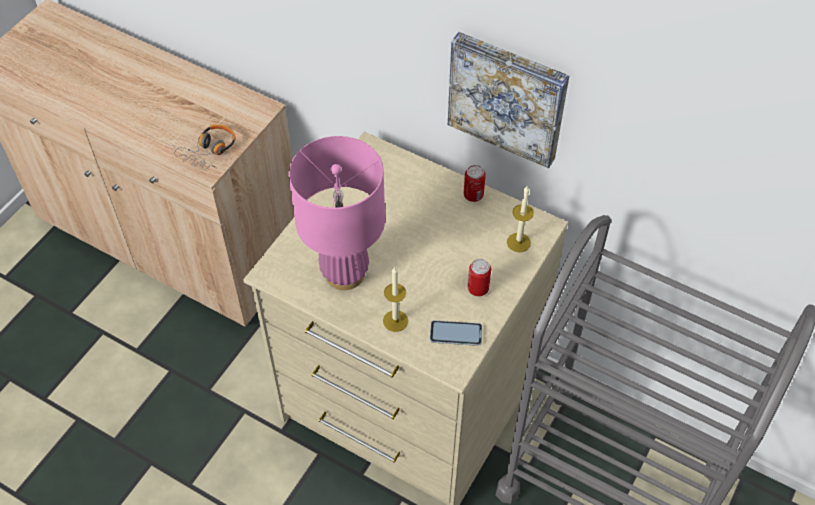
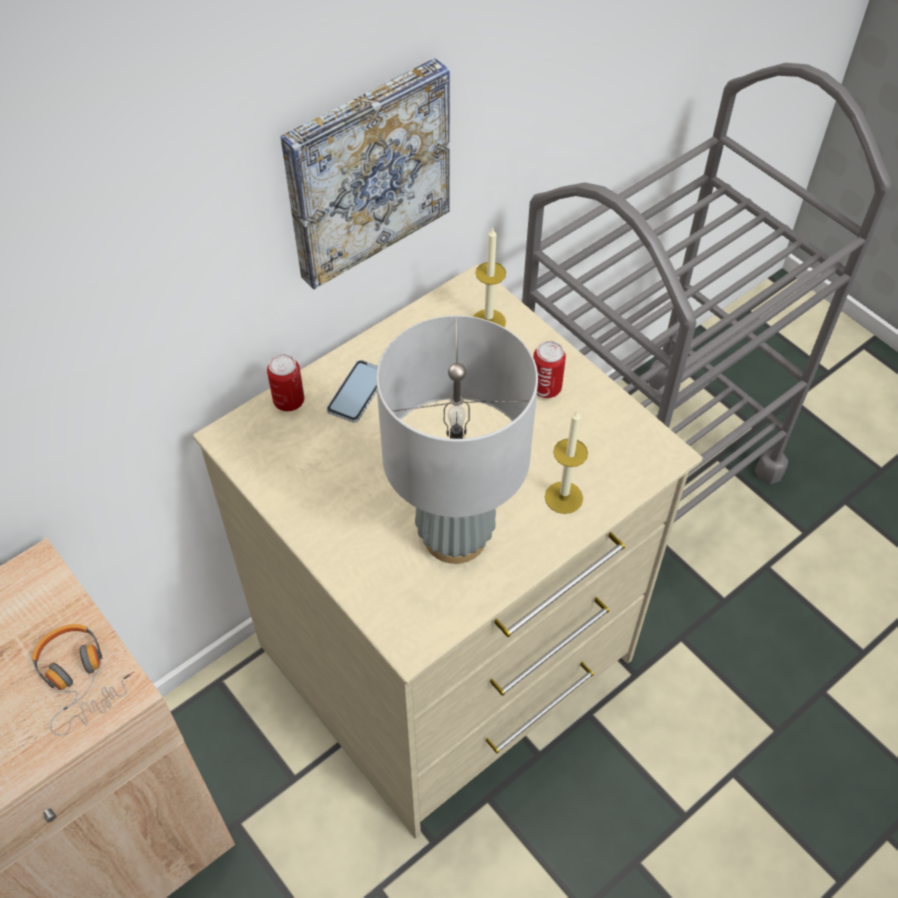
camera: 70 degrees left, 0 degrees up
pink table lamp [289,136,385,290] -> grey table lamp [376,316,538,564]
phone [430,320,482,346] -> phone moved to [326,360,378,423]
can [464,165,486,202] -> can moved to [267,354,304,411]

